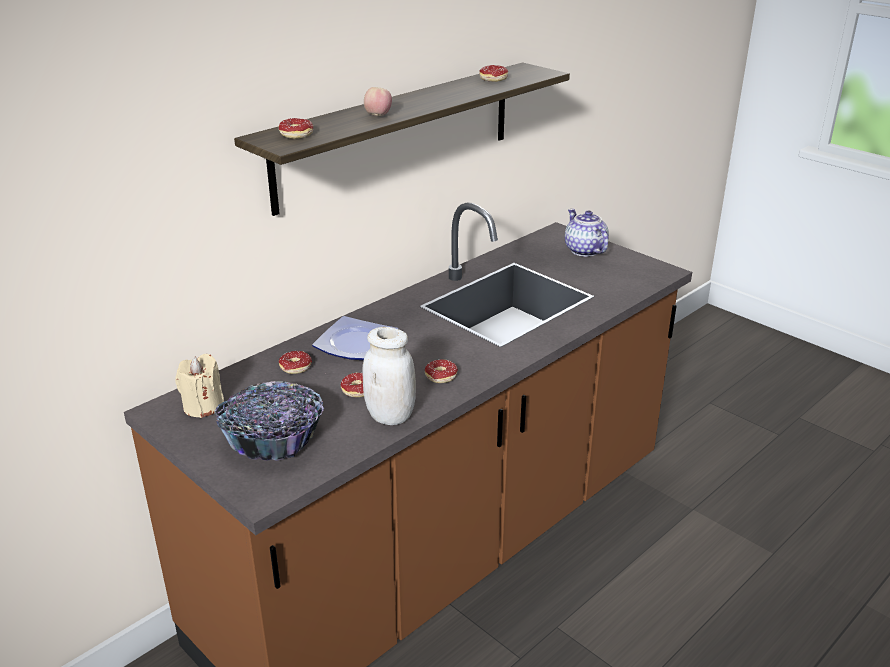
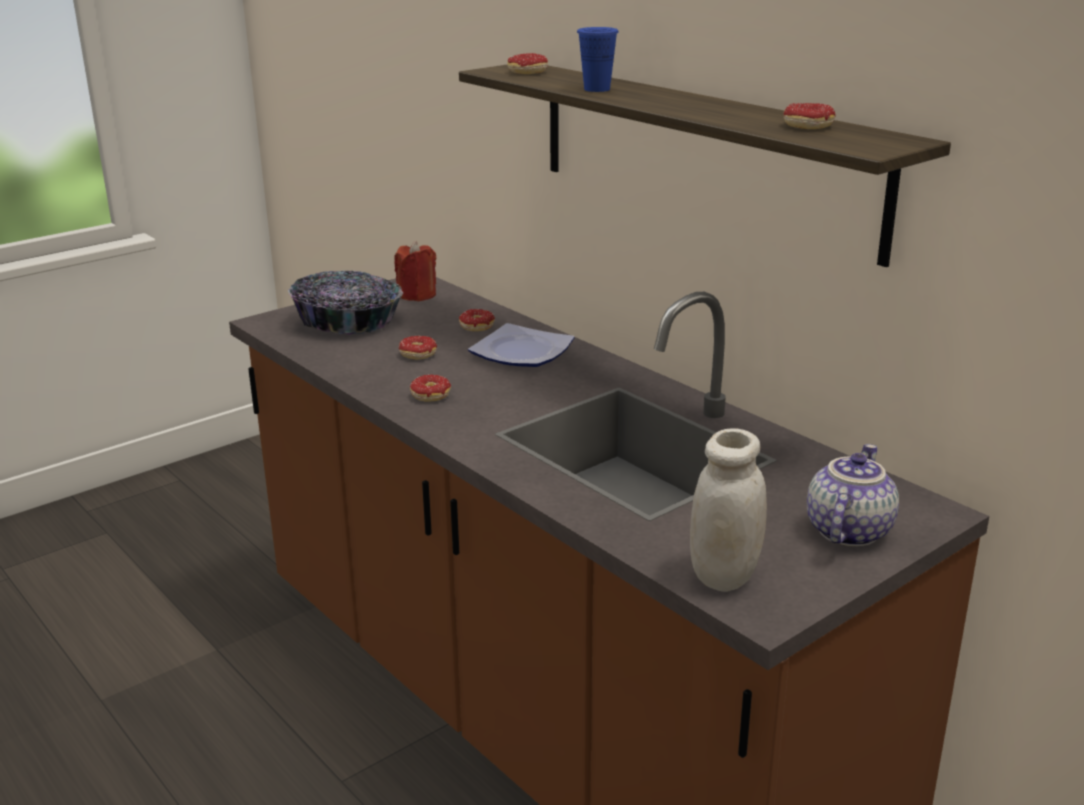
camera: 95 degrees right, 5 degrees down
beige candle [175,354,224,418] -> red candle [394,241,436,301]
white jar [362,327,416,425] -> white jar moved to [690,428,767,592]
apple [364,87,392,116] -> blue cup [577,27,618,92]
teapot [565,209,609,257] -> teapot turned 45 degrees counterclockwise [807,444,899,547]

